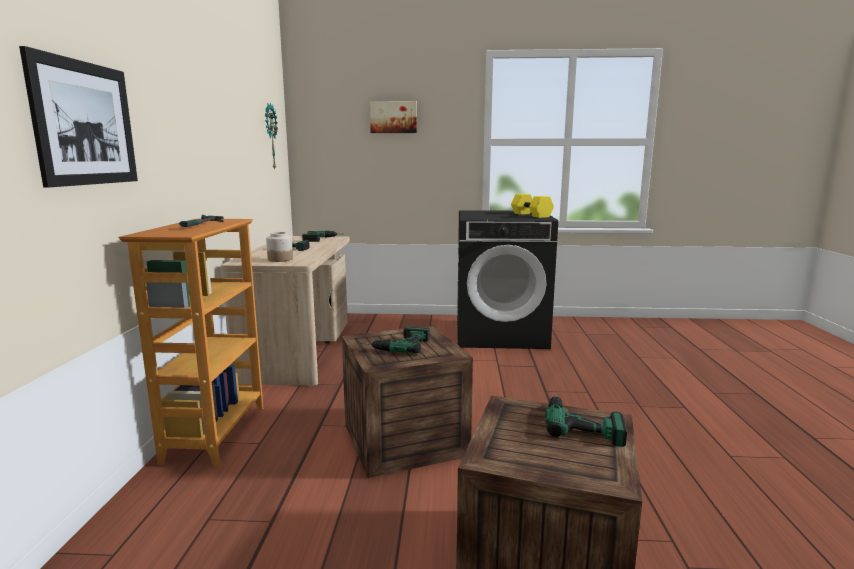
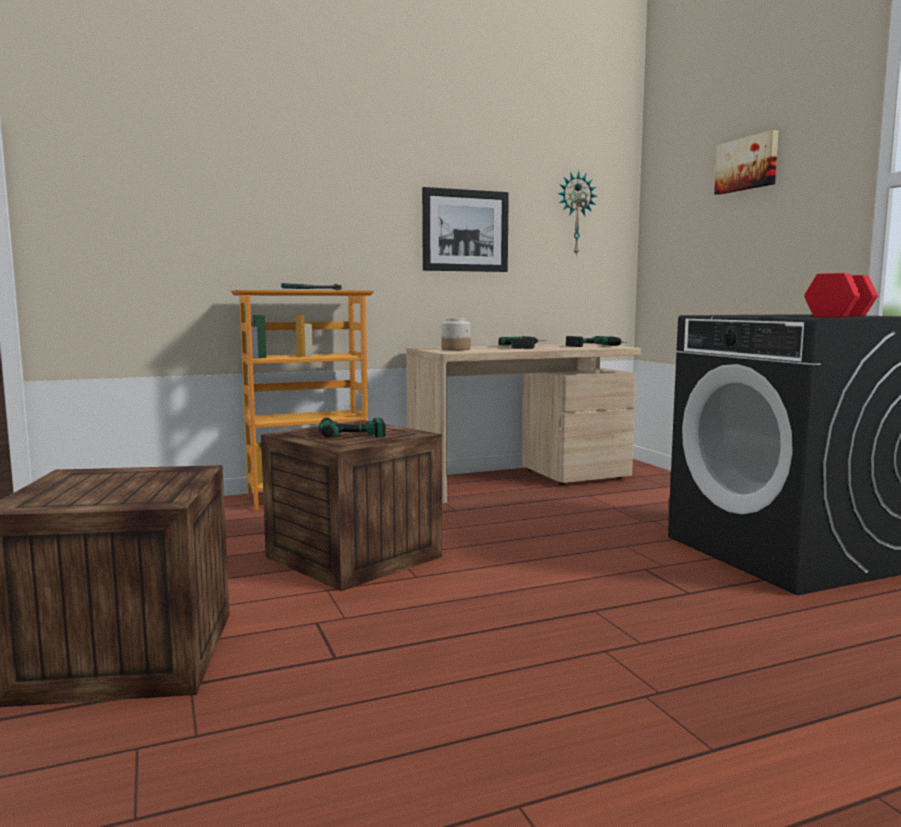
camera: 65 degrees right, 5 degrees down
picture [19,46,138,187] -> picture moved to [422,187,509,272]
yellow dumbbell [511,194,554,218] -> red dumbbell [804,273,878,318]
power drill [545,394,627,447] -> none

